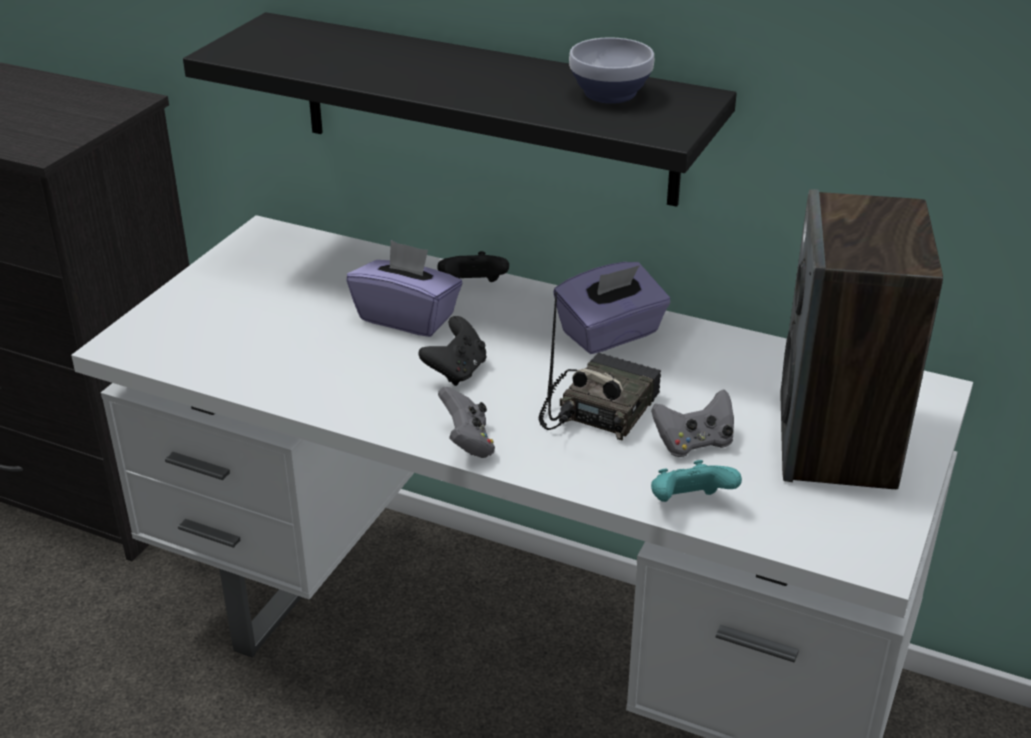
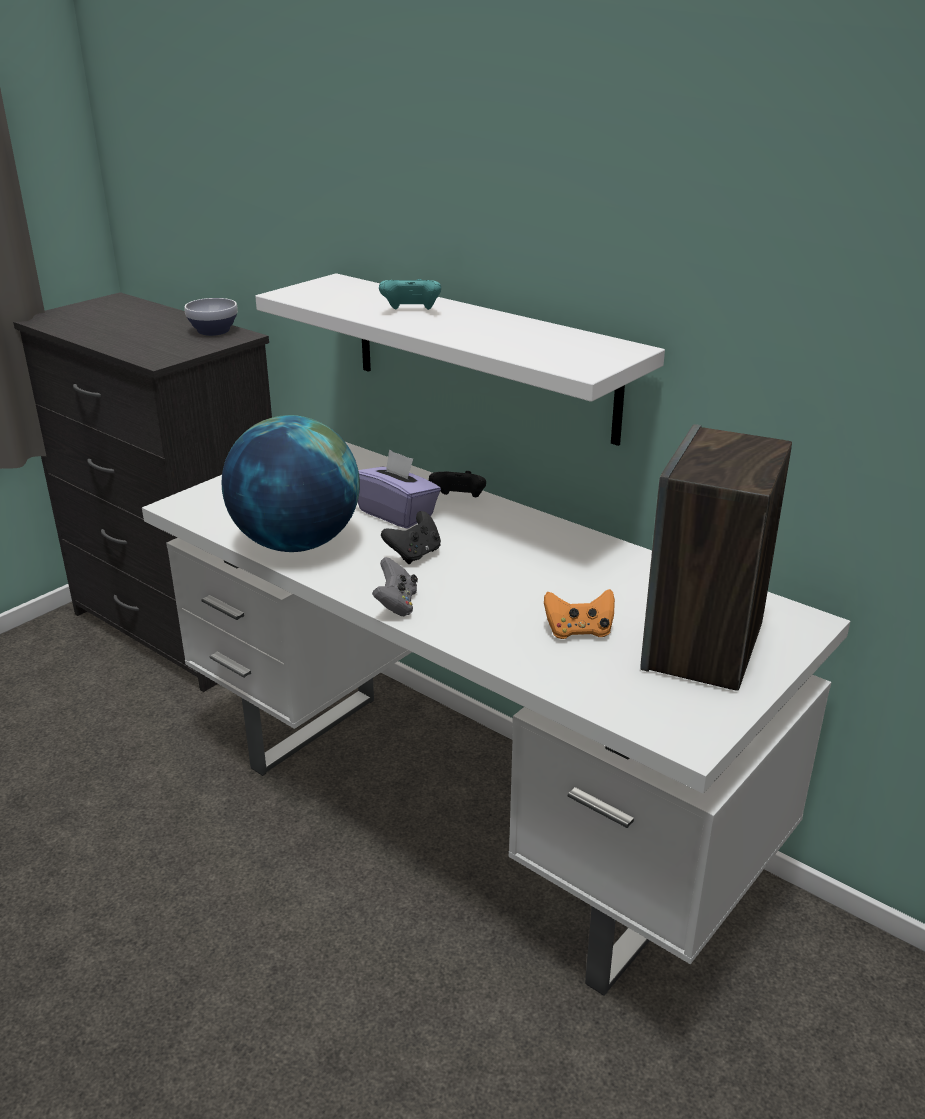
camera: 15 degrees right, 5 degrees down
black shelf [183,12,737,207] -> white shelf [255,273,665,446]
radio [538,292,661,440] -> none
purple tissue box [553,262,671,354] -> none
bowl [569,37,654,104] -> bowl moved to [184,298,238,336]
grey game controller [651,389,734,457] -> orange game controller [544,589,615,639]
turquoise game controller [651,460,742,502] -> turquoise game controller moved to [379,279,441,310]
none -> globe [222,415,360,552]

